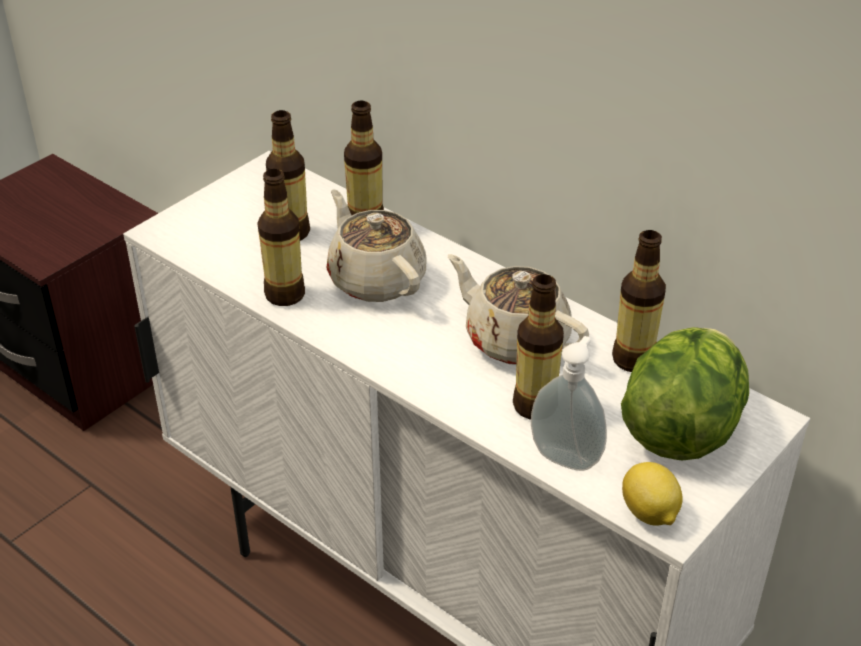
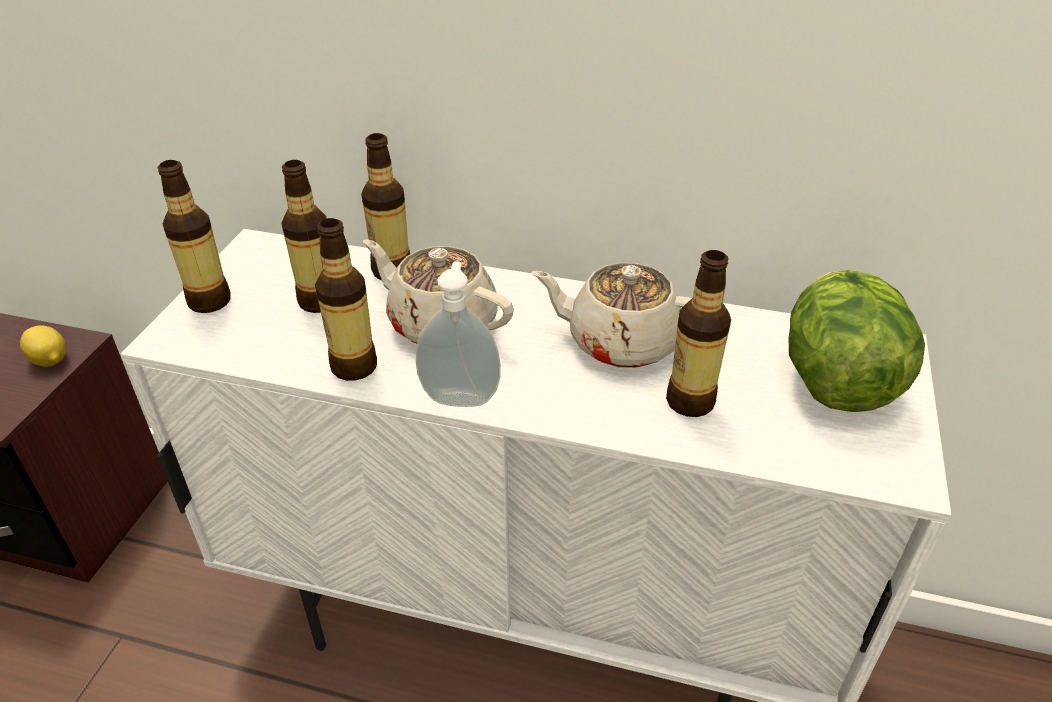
camera: 25 degrees left, 0 degrees up
soap dispenser [531,336,607,471] -> soap dispenser moved to [416,262,501,407]
bottle [612,230,666,372] -> bottle moved to [157,160,231,313]
lemon [622,462,683,526] -> lemon moved to [20,325,66,367]

